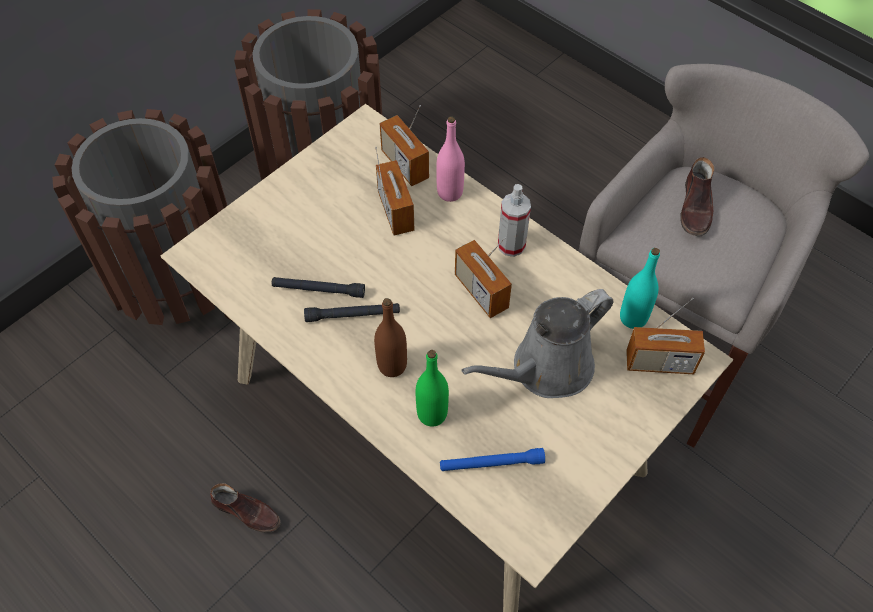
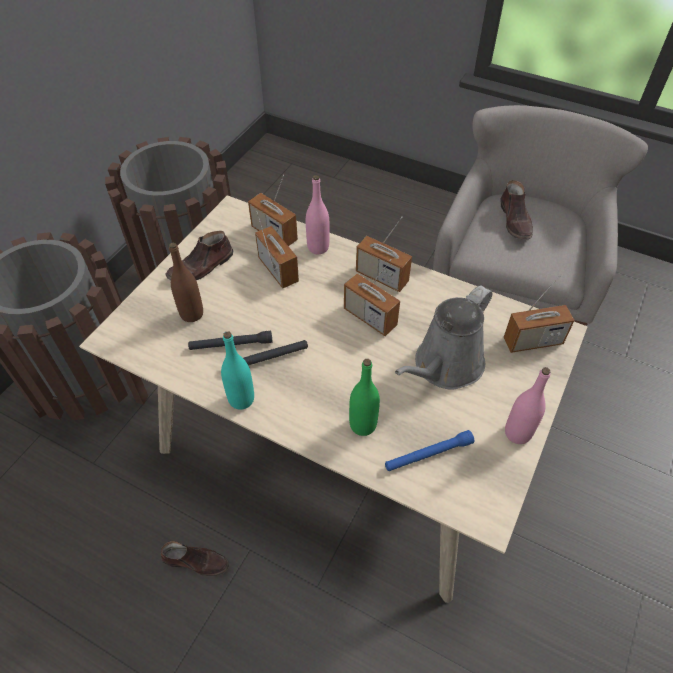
camera: 15 degrees left, 5 degrees down
brown bottle [374,298,407,377] -> brown bottle moved to [169,243,203,322]
spray bottle [498,184,531,257] -> radio [356,217,412,292]
turquoise bottle [620,248,660,329] -> turquoise bottle moved to [221,331,254,410]
none -> brown shoe [165,231,233,280]
none -> pink bottle [505,367,550,444]

